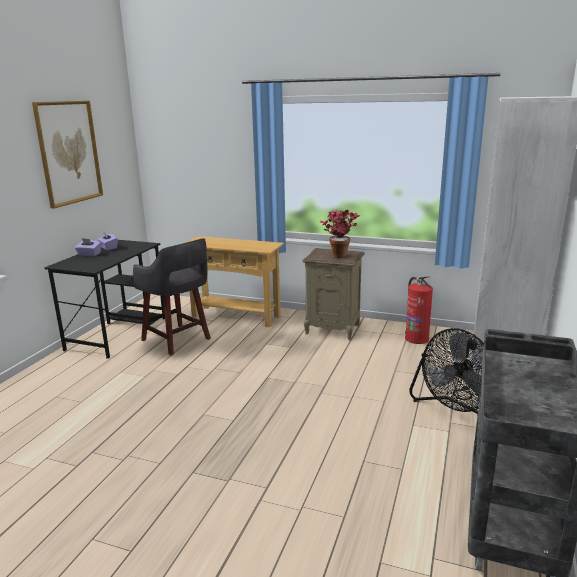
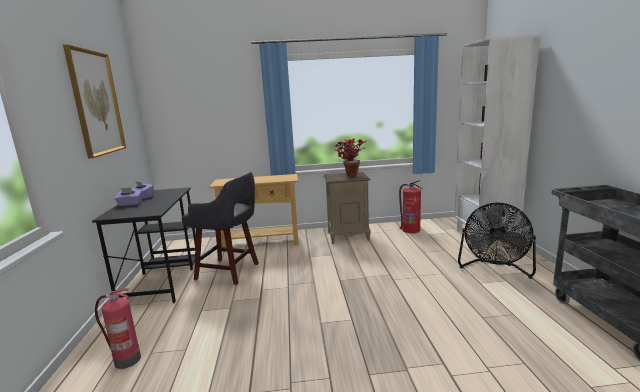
camera: 25 degrees left, 5 degrees down
none -> fire extinguisher [95,288,141,369]

